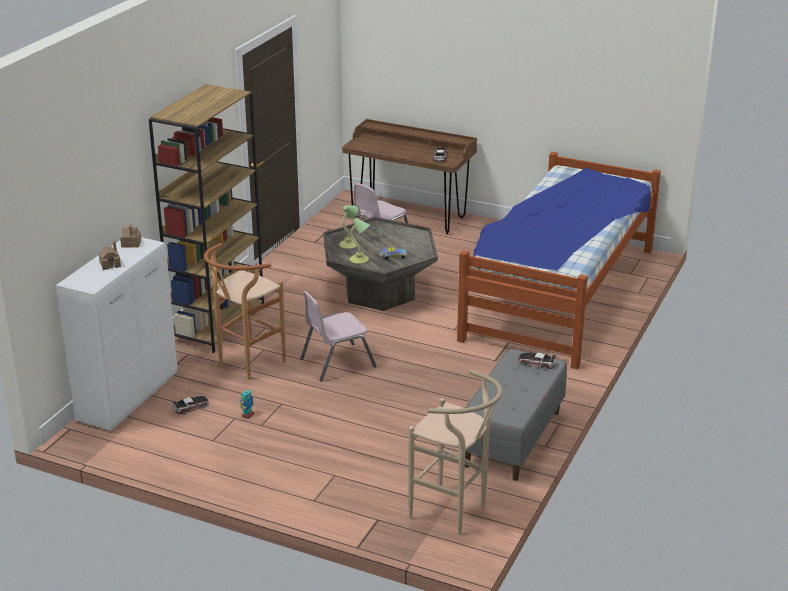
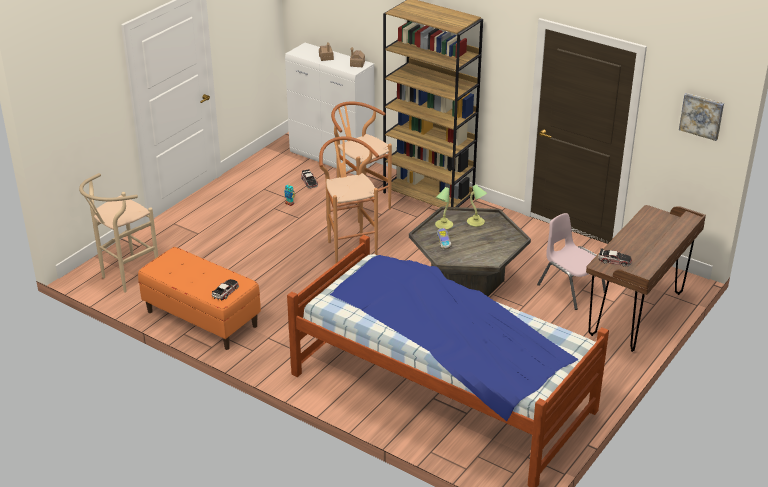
camera: 100 degrees right, 5 degrees up
pink chair [300,291,376,382] -> brown stool [319,136,379,263]
grey bench [465,348,567,481] -> orange bench [138,247,261,350]
none -> picture [679,93,724,141]

